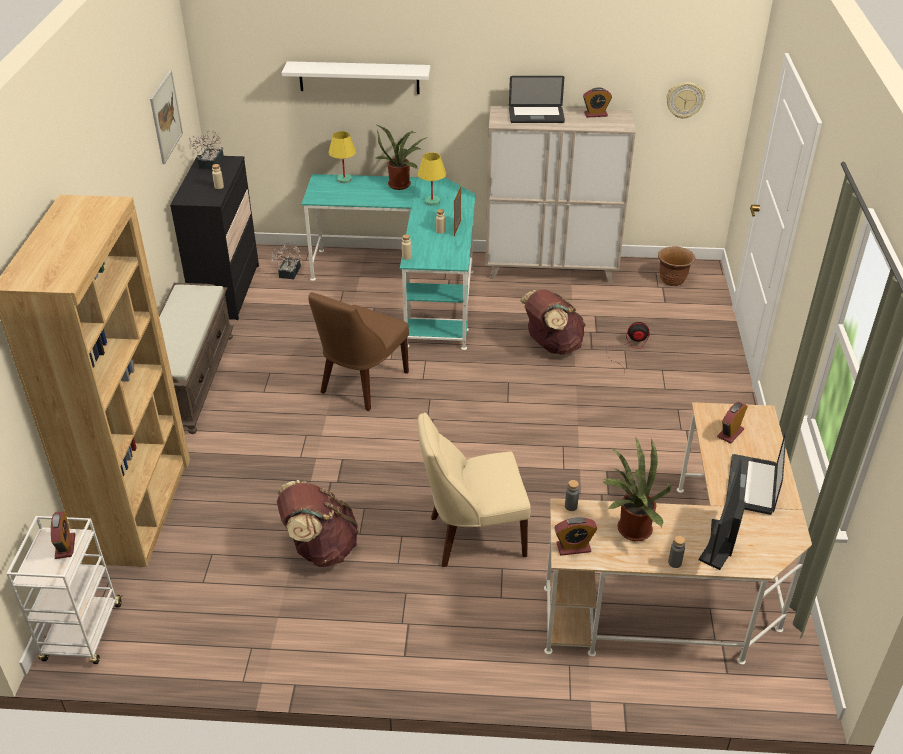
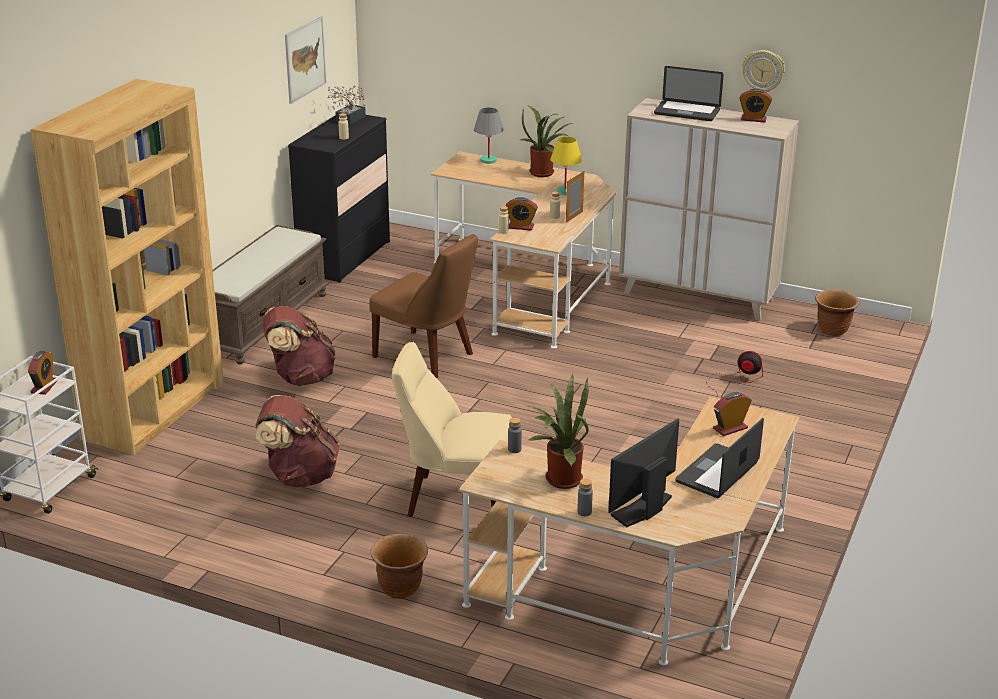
camera: 20 degrees right, 10 degrees down
potted plant [271,242,301,279] -> none
white shelf [282,61,430,94] -> none
turquoise desk [302,174,475,350] -> beige desk [431,152,617,349]
brown chair [308,292,409,411] -> brown chair turned 105 degrees counterclockwise [369,234,478,378]
yellow table lamp [328,131,356,183] -> grey table lamp [474,108,504,164]
brown backpack [519,289,586,355] -> brown backpack moved to [262,306,336,386]
alarm clock [554,517,597,556] -> alarm clock moved to [505,197,538,231]
wall clock [666,82,705,119] -> wall clock moved to [742,50,785,92]
none -> brown planter [370,534,428,599]

